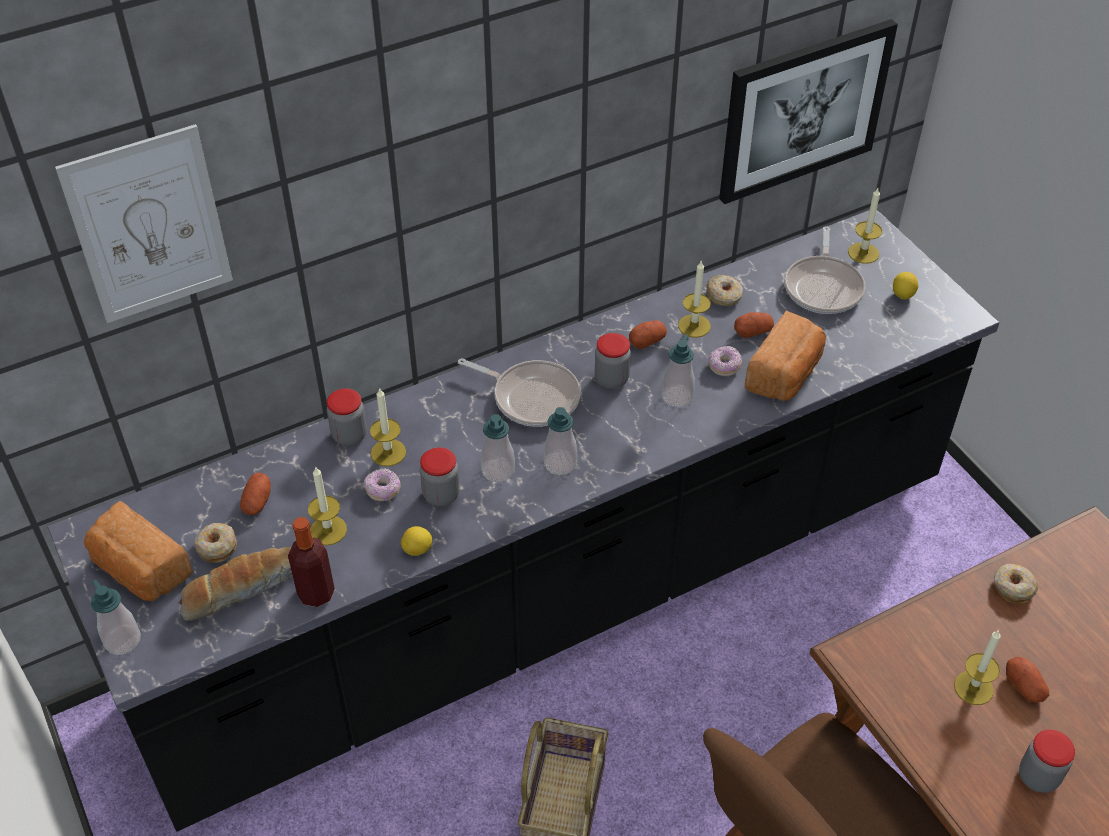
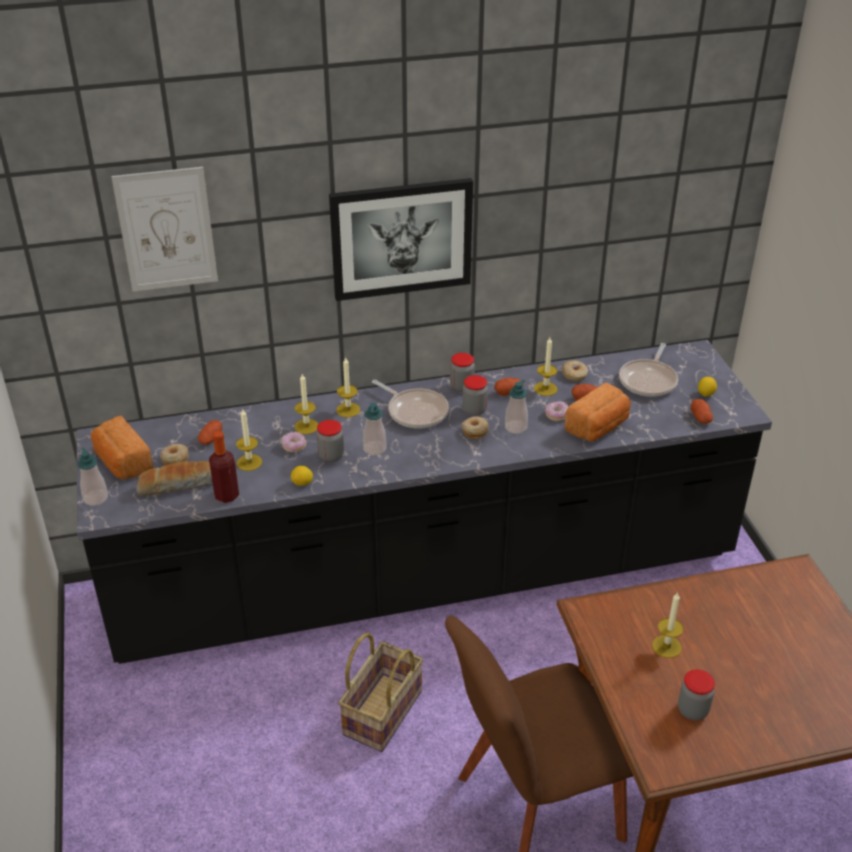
camera: 15 degrees right, 10 degrees down
jar [327,388,367,446] -> jar moved to [450,353,475,392]
soap dispenser [543,407,577,475] -> none
picture [719,19,898,204] -> picture moved to [329,178,473,301]
candle [848,188,882,264] -> candle moved to [336,357,360,417]
donut [994,564,1038,604] -> donut moved to [462,416,489,439]
potato [1006,657,1049,703] -> potato moved to [691,399,713,424]

